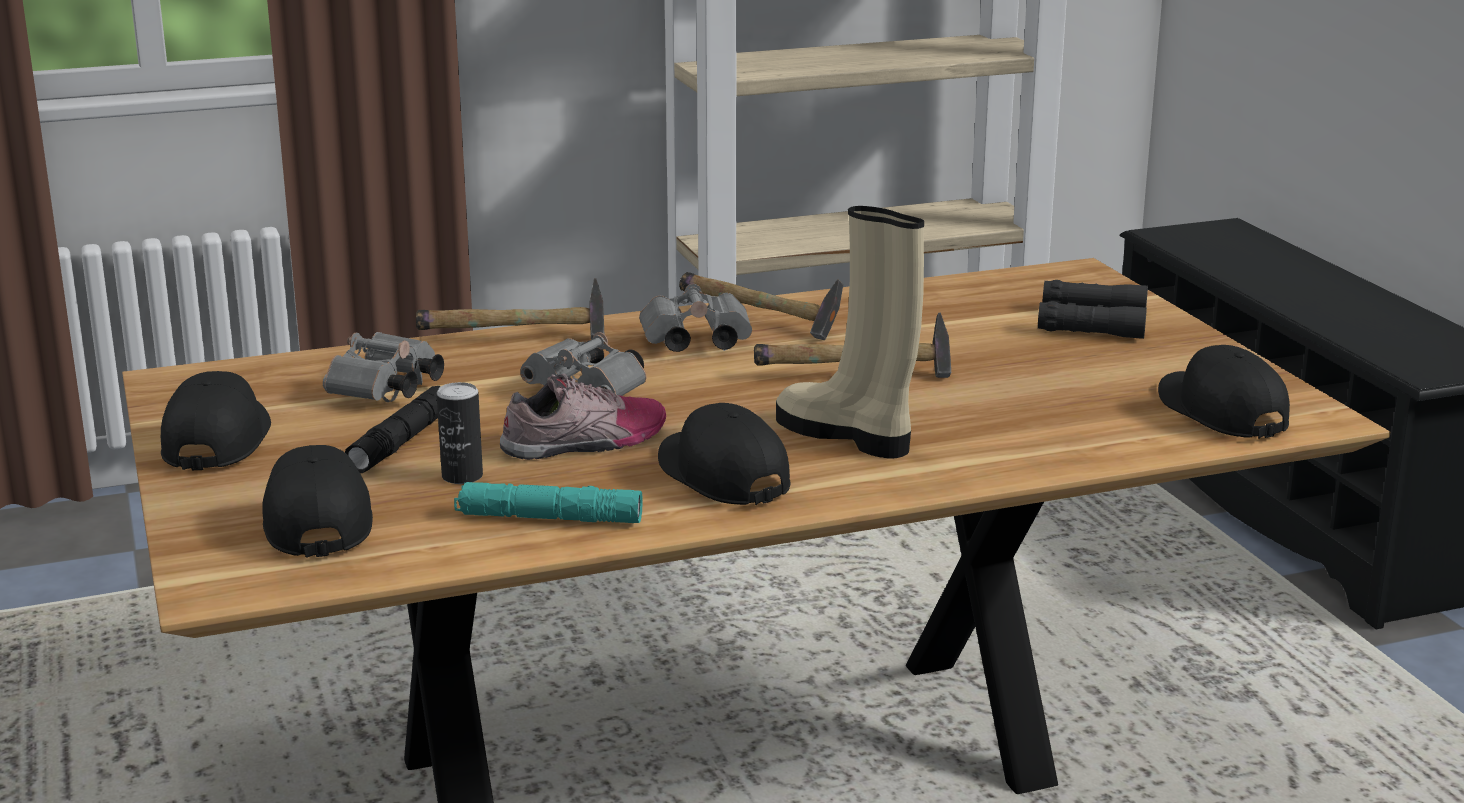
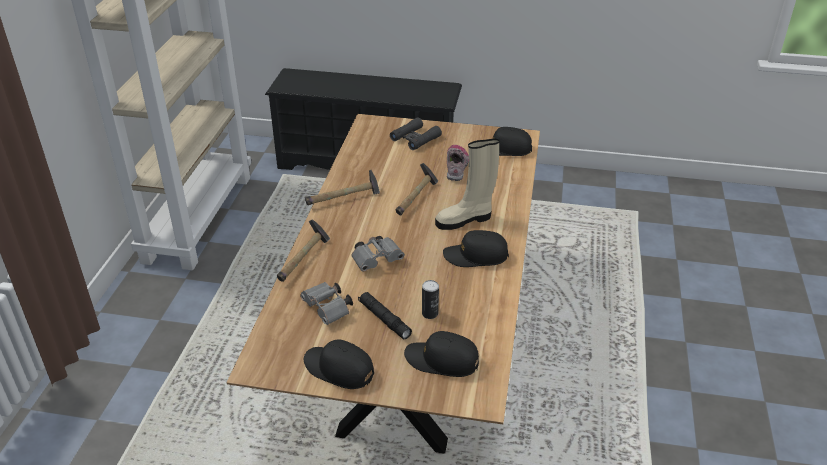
camera: 60 degrees left, 15 degrees up
turquoise flashlight [454,482,643,523] -> none
shoe [500,373,666,460] -> shoe moved to [447,145,469,181]
grey binoculars [639,284,752,352] -> none

